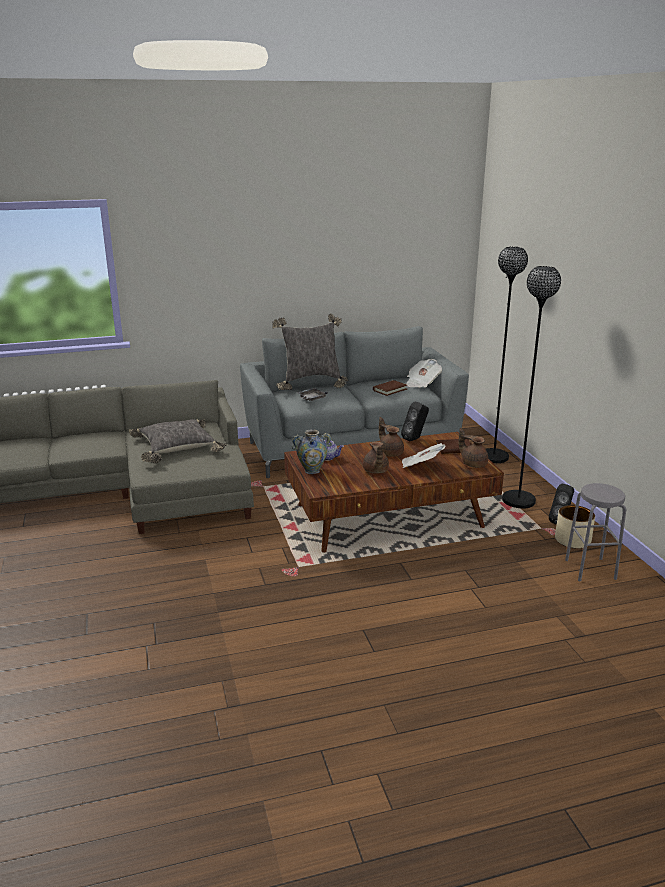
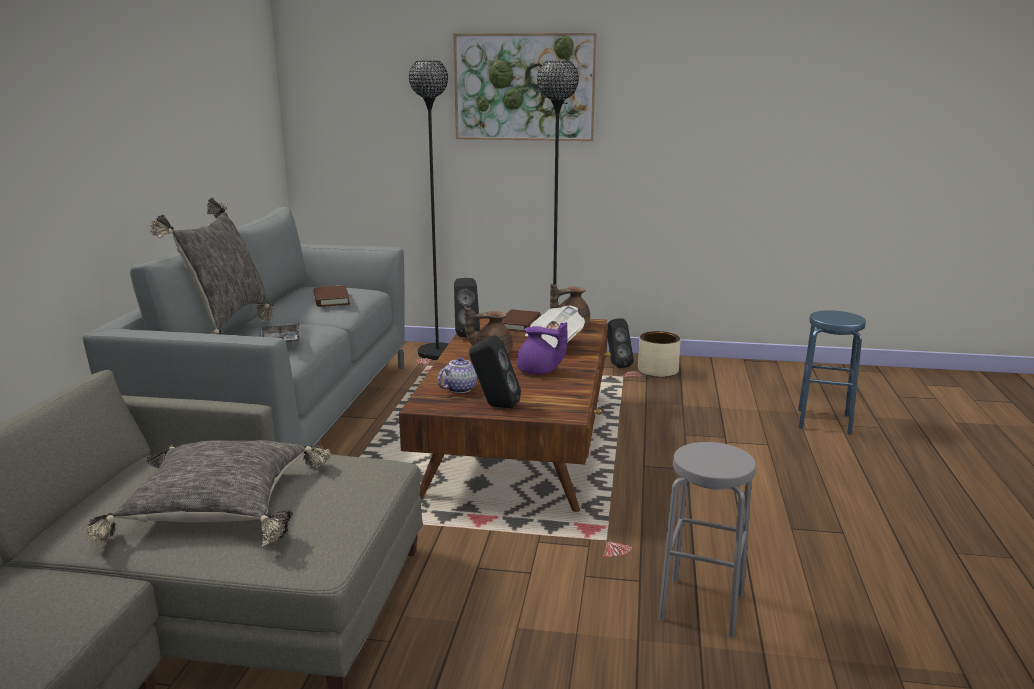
camera: 65 degrees left, 5 degrees down
vase [292,429,332,474] -> black speaker [469,335,521,408]
brown teapot [363,442,389,474] -> purple teapot [517,322,567,374]
newspaper [406,359,442,387] -> none
grey stool [565,483,626,581] -> grey stool moved to [658,442,756,638]
none -> picture [453,33,597,141]
none -> blue stool [798,310,866,435]

